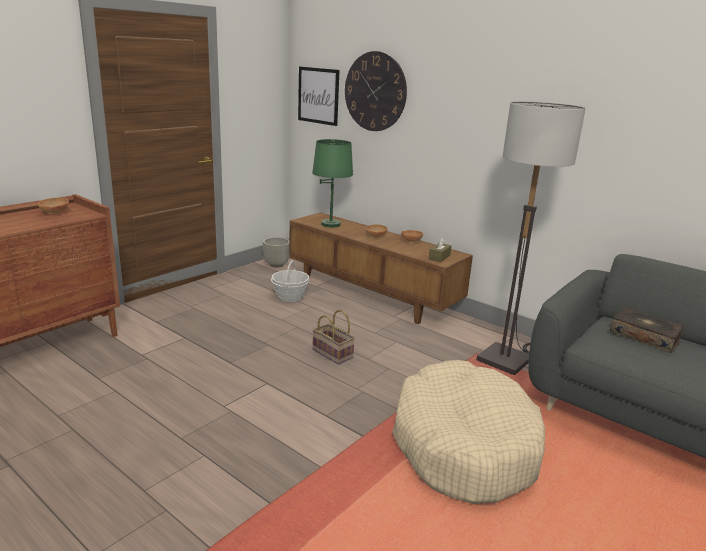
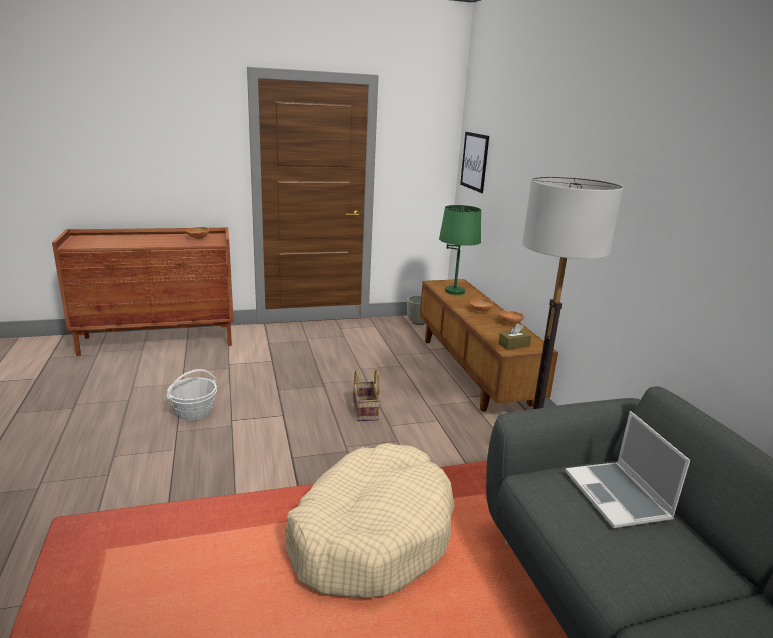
camera: 35 degrees right, 0 degrees up
basket [271,261,309,302] -> basket moved to [166,369,217,420]
wall clock [345,51,407,131] -> none
book [610,307,684,353] -> laptop [565,411,690,528]

